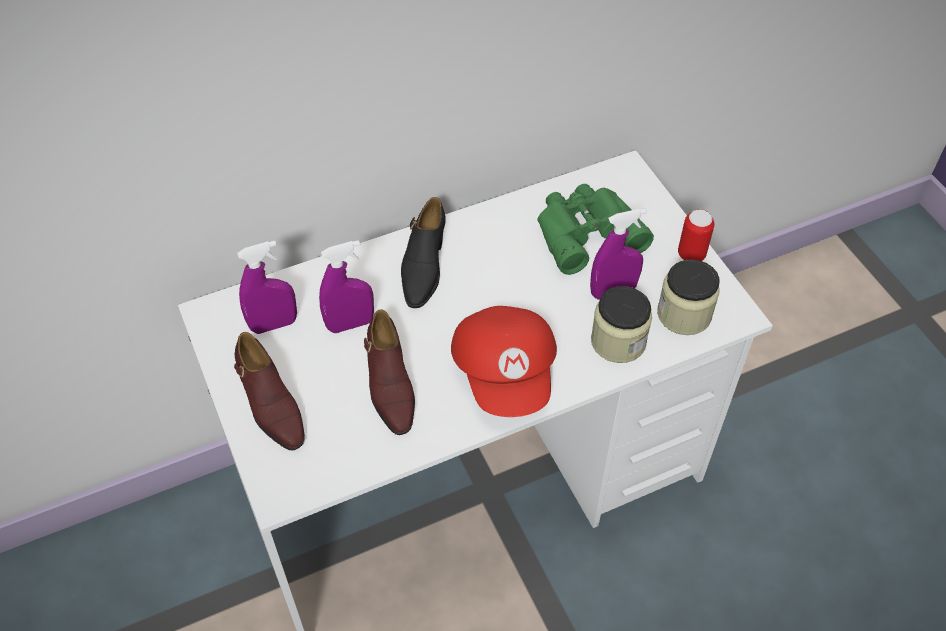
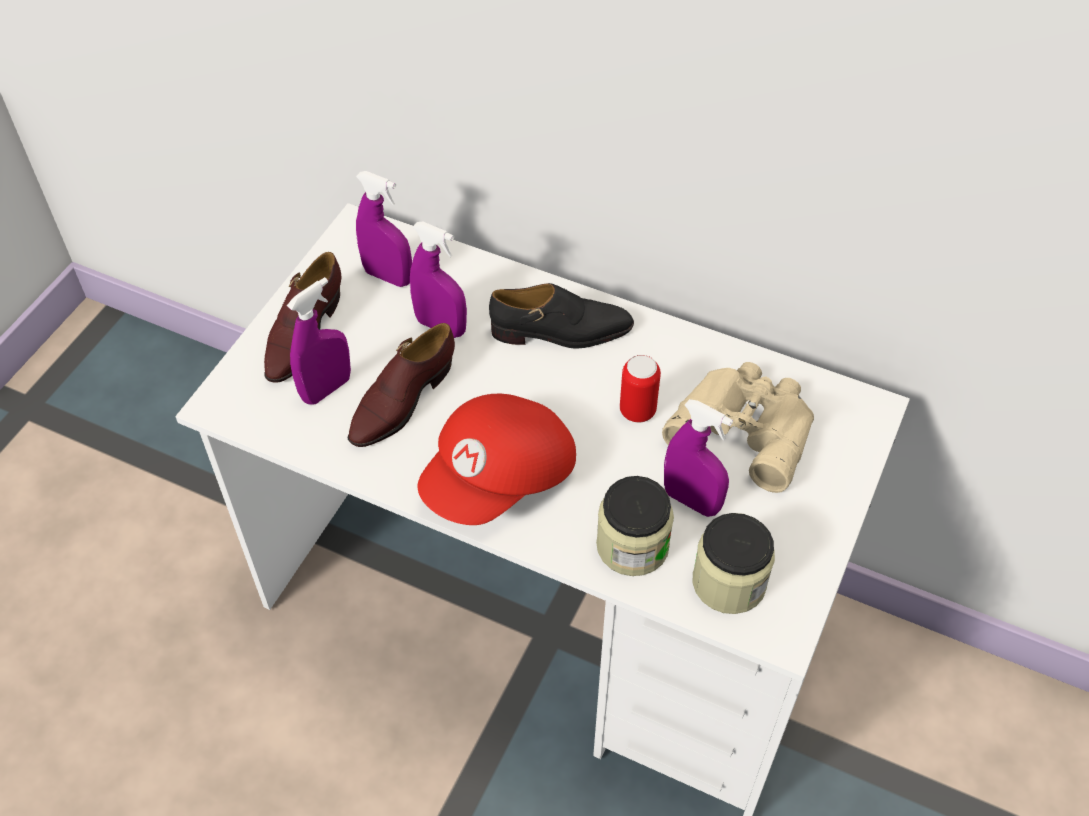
camera: 50 degrees right, 0 degrees up
black shoe [401,197,446,308] -> black shoe turned 150 degrees counterclockwise [489,283,634,349]
green binoculars [537,184,654,275] -> beige binoculars [662,362,814,493]
can [678,209,714,261] -> can moved to [620,355,661,422]
none -> purple spray bottle [287,277,351,405]

